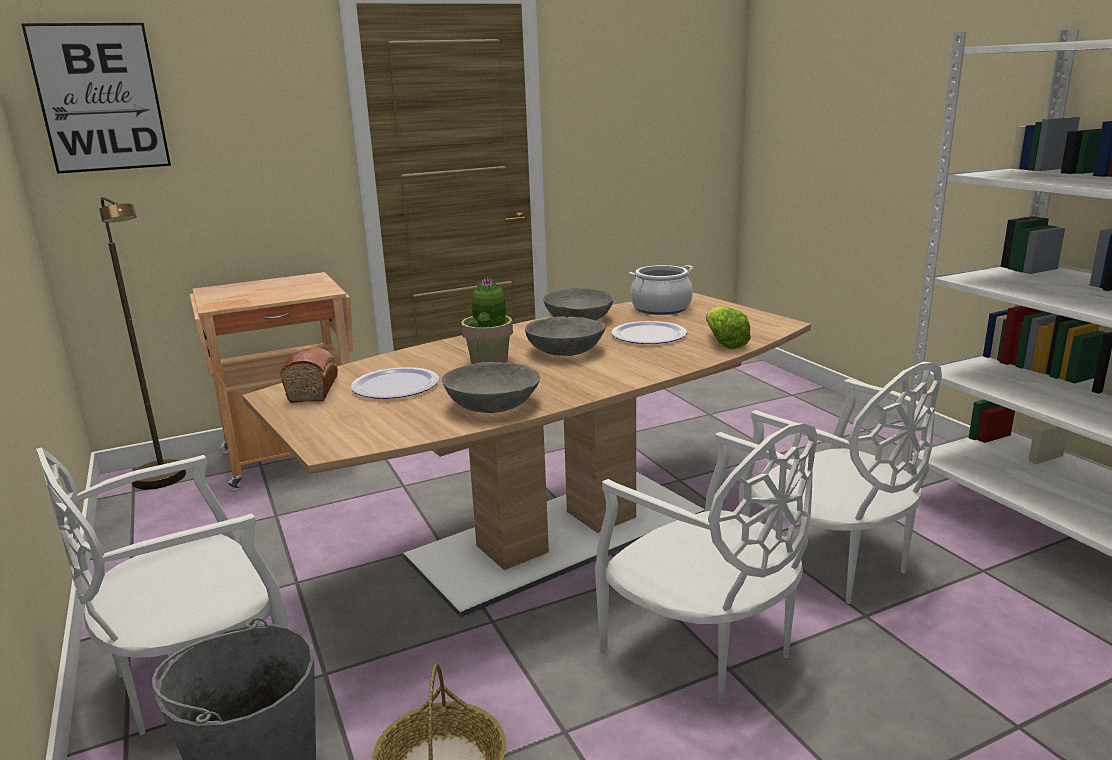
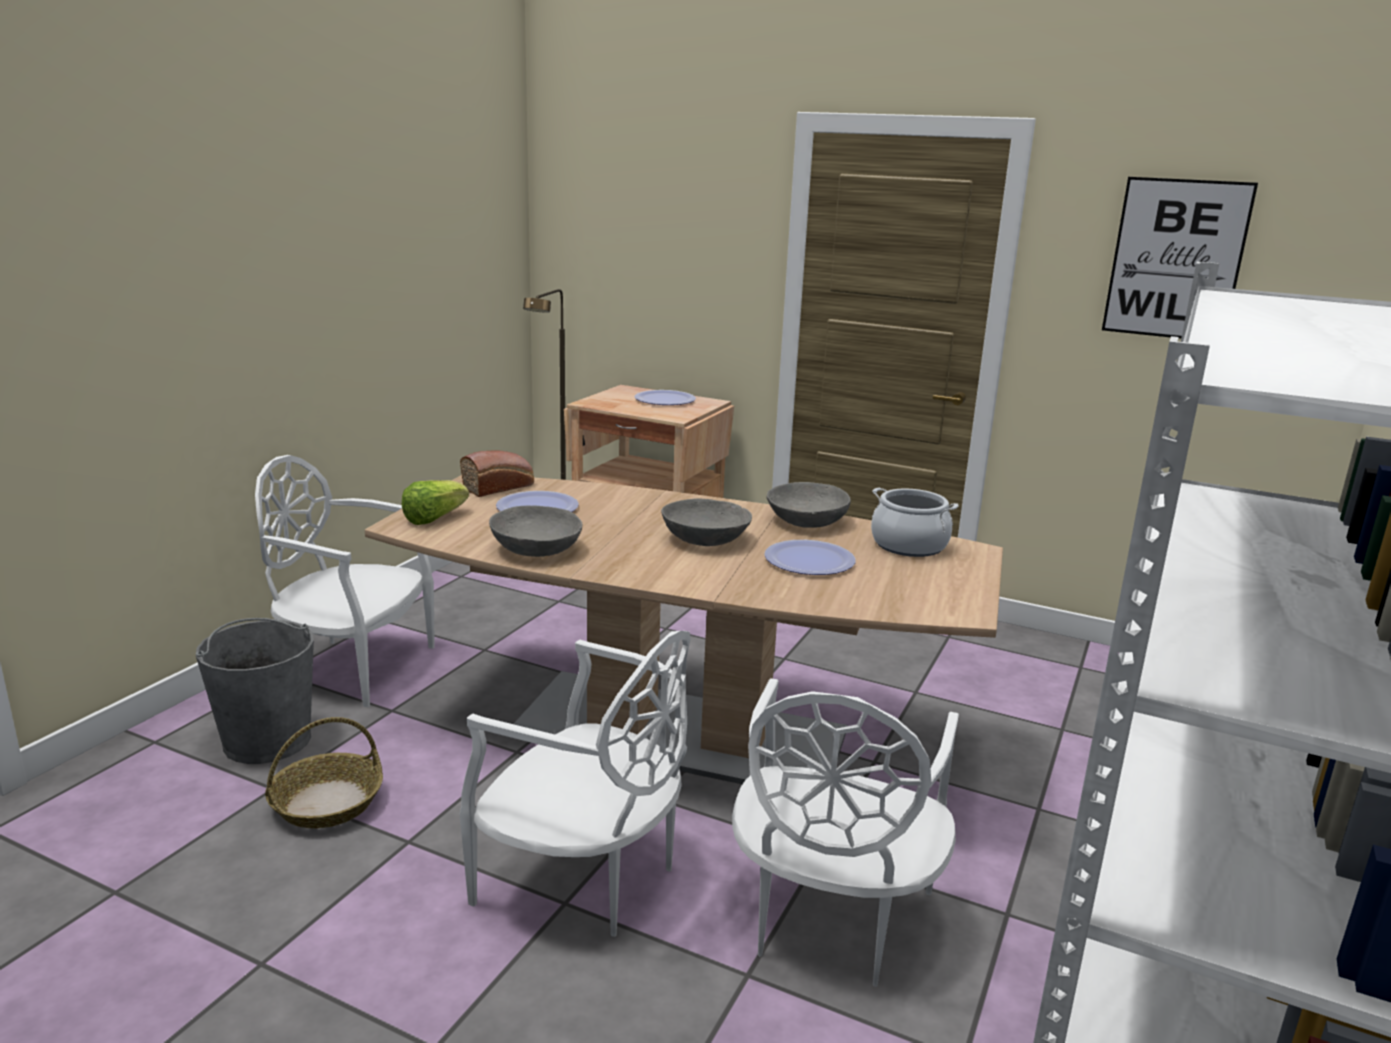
camera: 50 degrees right, 0 degrees up
picture [21,23,171,174] -> picture moved to [1102,177,1258,339]
potted plant [461,278,513,364] -> none
white chair [595,423,817,705] -> white chair turned 75 degrees counterclockwise [459,631,691,937]
lettuce [706,306,751,349] -> lettuce moved to [402,480,469,525]
none -> plate [635,390,696,405]

